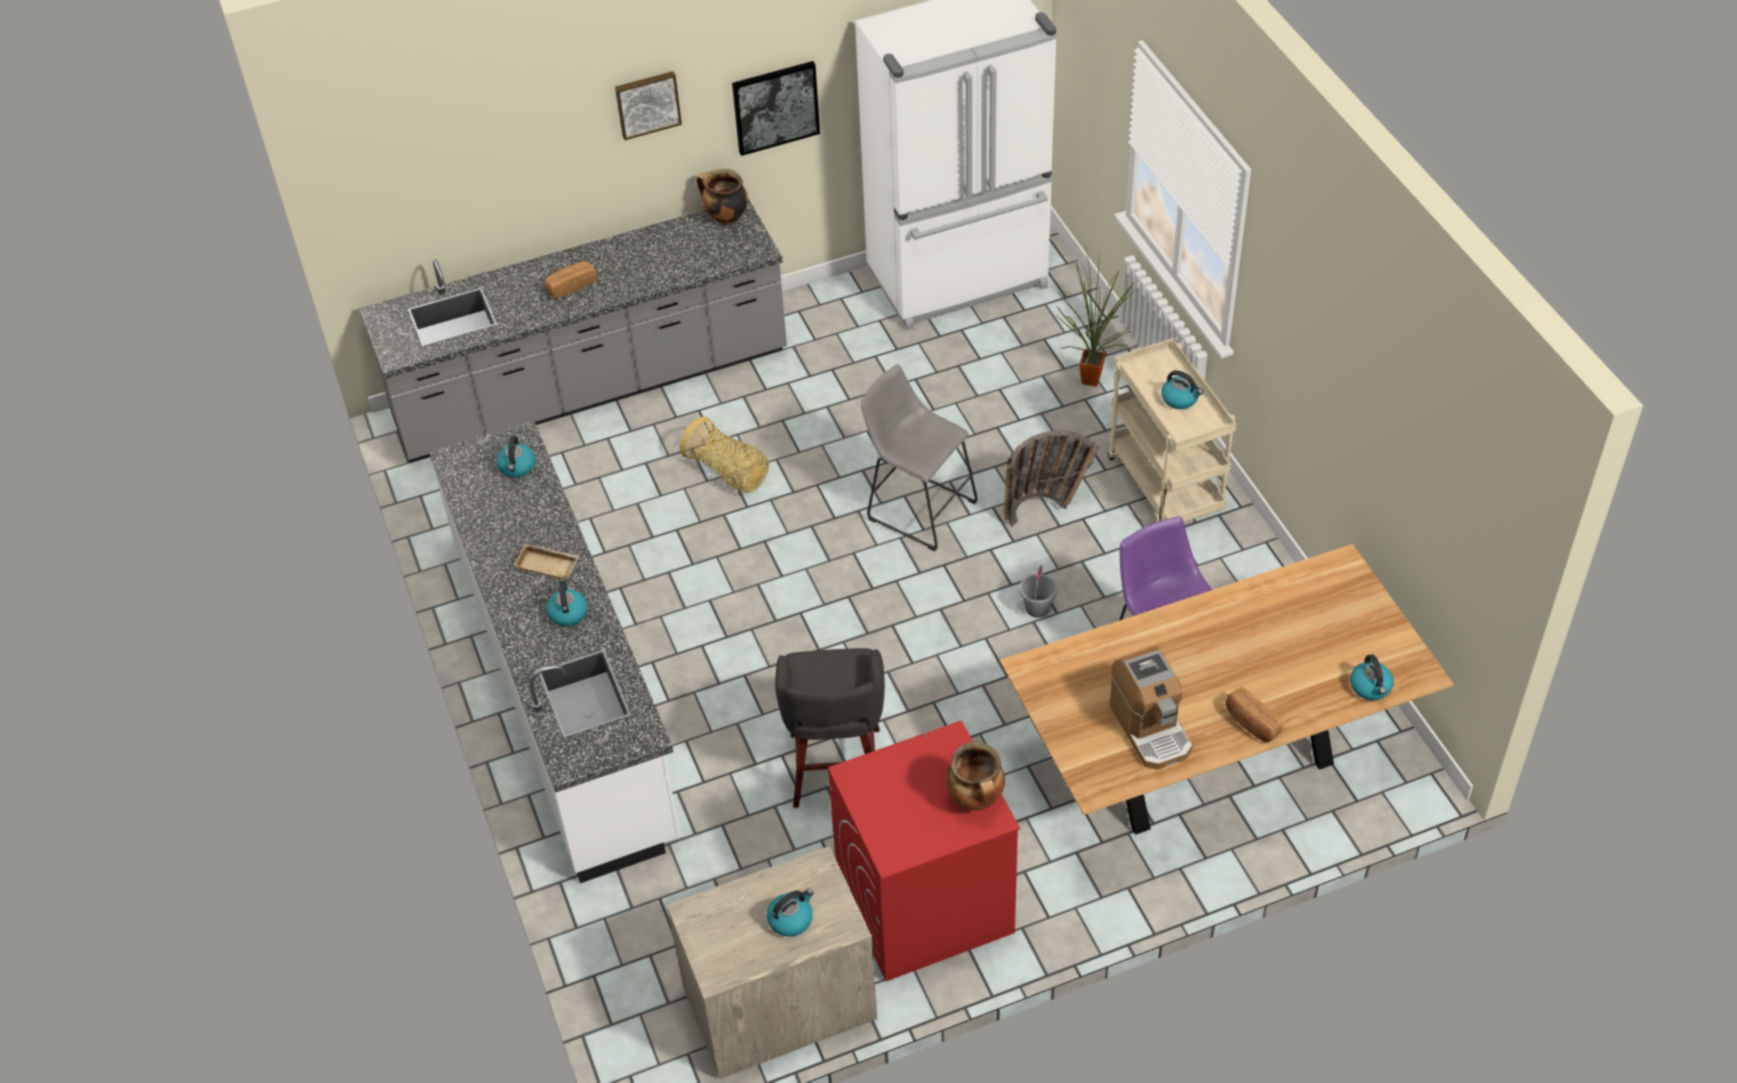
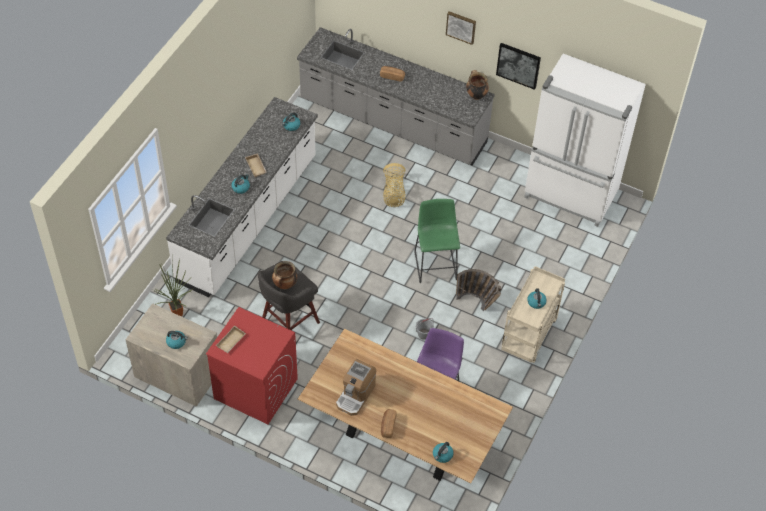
camera: 45 degrees right, 5 degrees up
grey stool [861,364,977,551] -> green stool [414,199,460,283]
cooking pot [946,741,1005,811] -> cooking pot moved to [272,261,297,289]
potted plant [1056,244,1135,387] -> potted plant moved to [153,259,194,316]
none -> beige tray [216,325,246,353]

